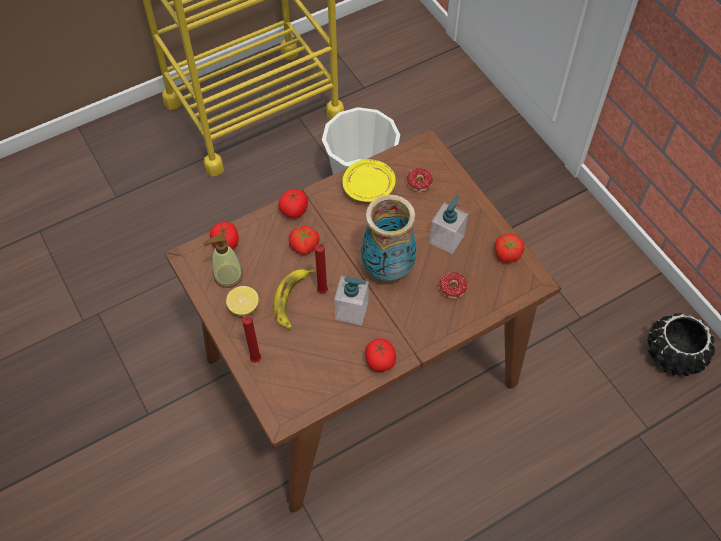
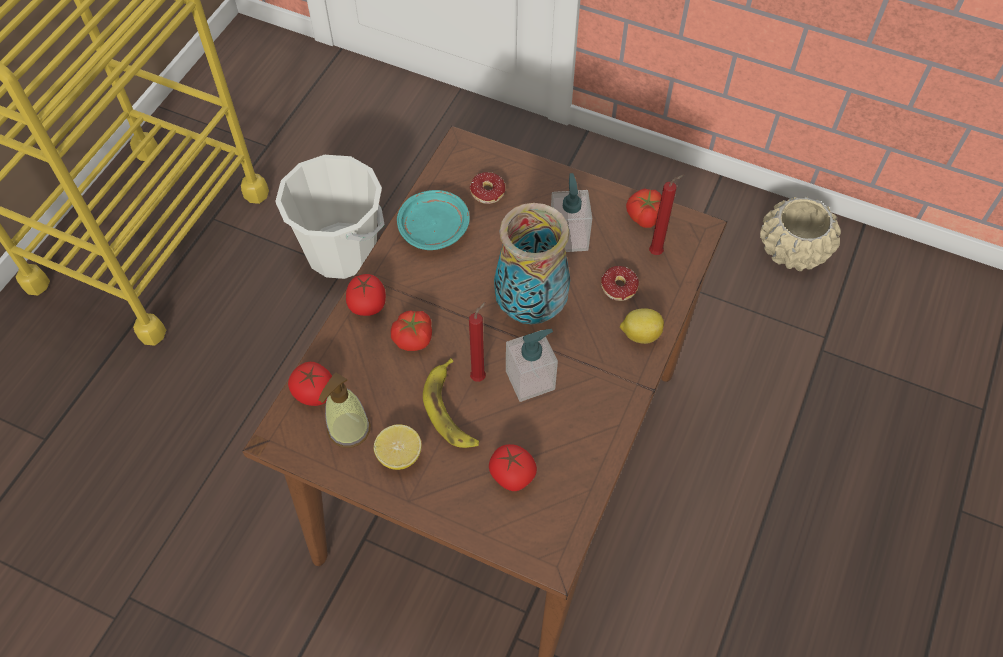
camera: 35 degrees left, 0 degrees up
red candle [242,316,261,362] -> red candle moved to [649,174,684,255]
yellow plate [342,159,395,202] -> turquoise plate [397,190,470,250]
tomato [365,338,396,371] -> tomato moved to [489,444,537,491]
black planter [647,313,715,376] -> beige planter [760,196,841,271]
none -> lemon [620,308,664,344]

